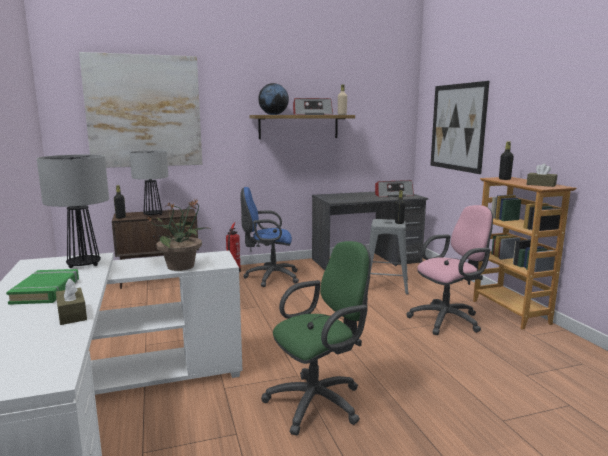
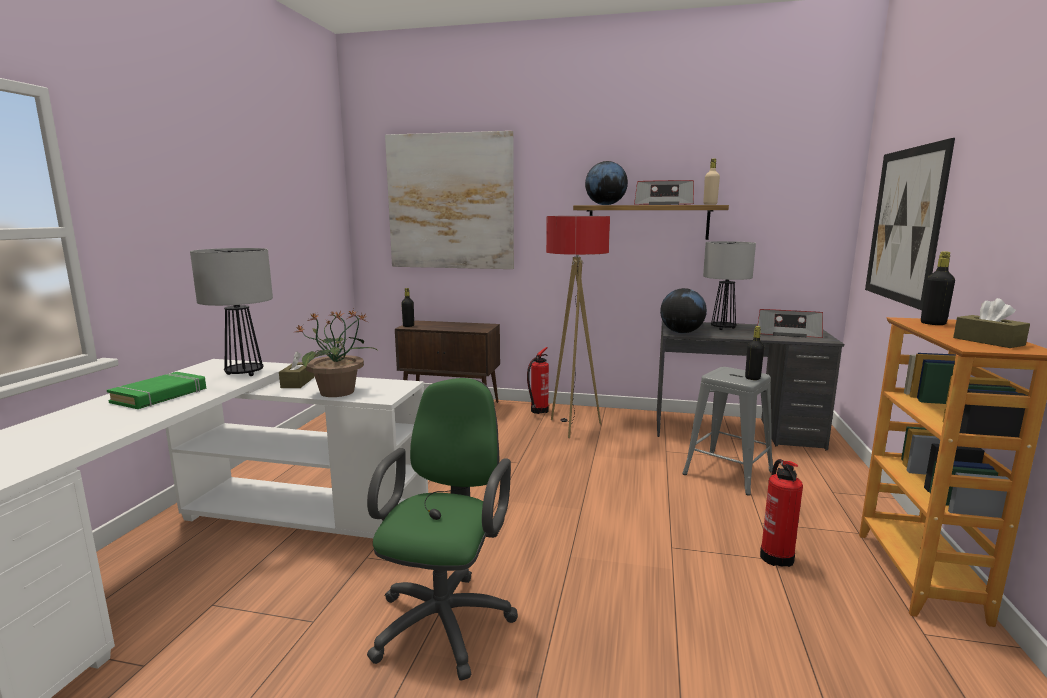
camera: 30 degrees right, 0 degrees up
brown tissue box [56,278,87,325] -> brown tissue box moved to [279,351,314,388]
table lamp [130,150,168,217] -> table lamp moved to [703,241,756,330]
blue office chair [240,187,299,287] -> floor lamp [546,216,610,438]
green office chair [261,241,371,436] -> green office chair turned 75 degrees counterclockwise [367,378,518,681]
pink office chair [406,205,493,335] -> fire extinguisher [760,459,803,567]
none -> globe [660,288,707,333]

